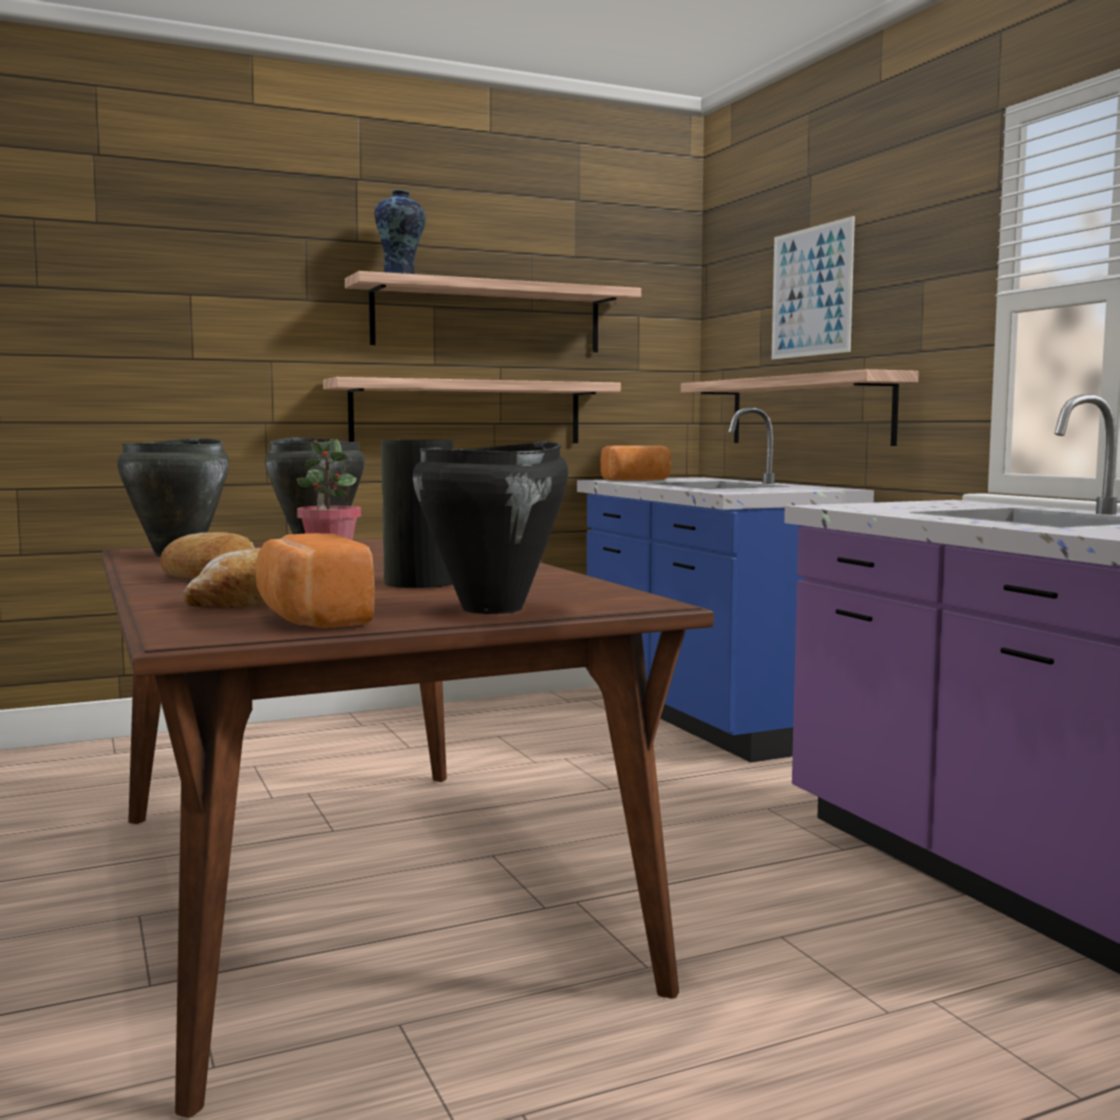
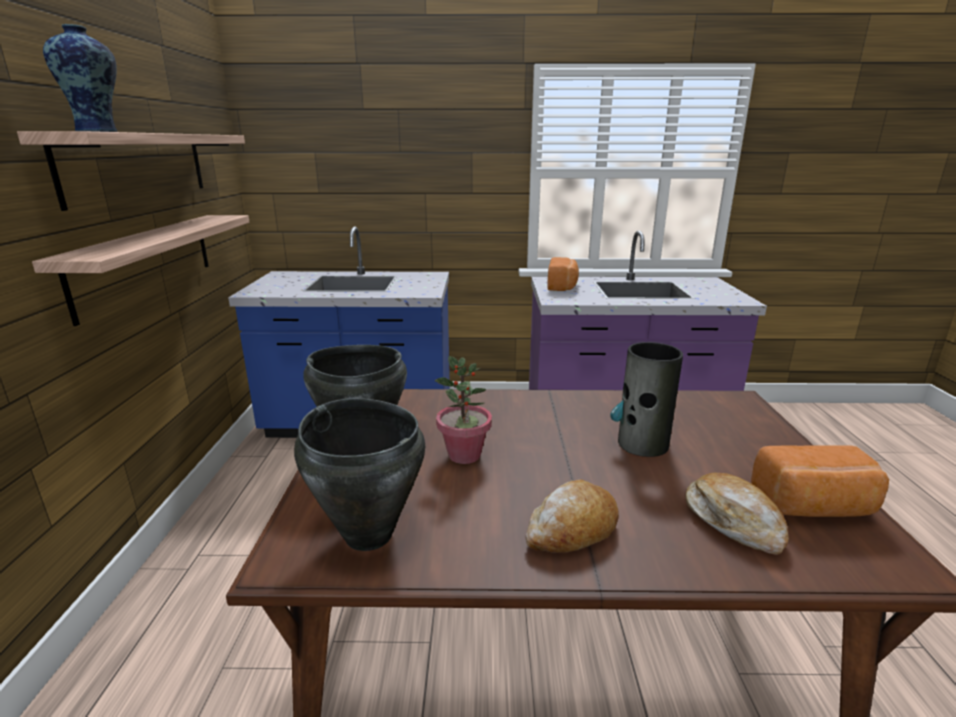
camera: 65 degrees left, 15 degrees up
black cooking pot [413,441,568,614] -> none
bread [601,445,671,481] -> bread moved to [547,257,579,291]
shelf [681,369,919,446] -> none
picture [772,216,855,360] -> none

